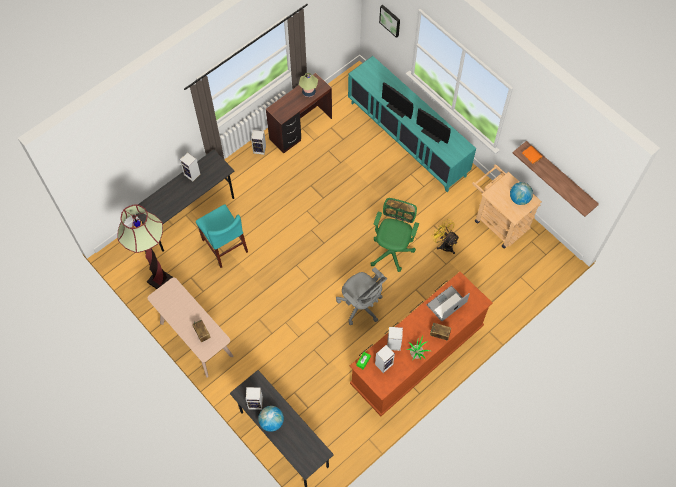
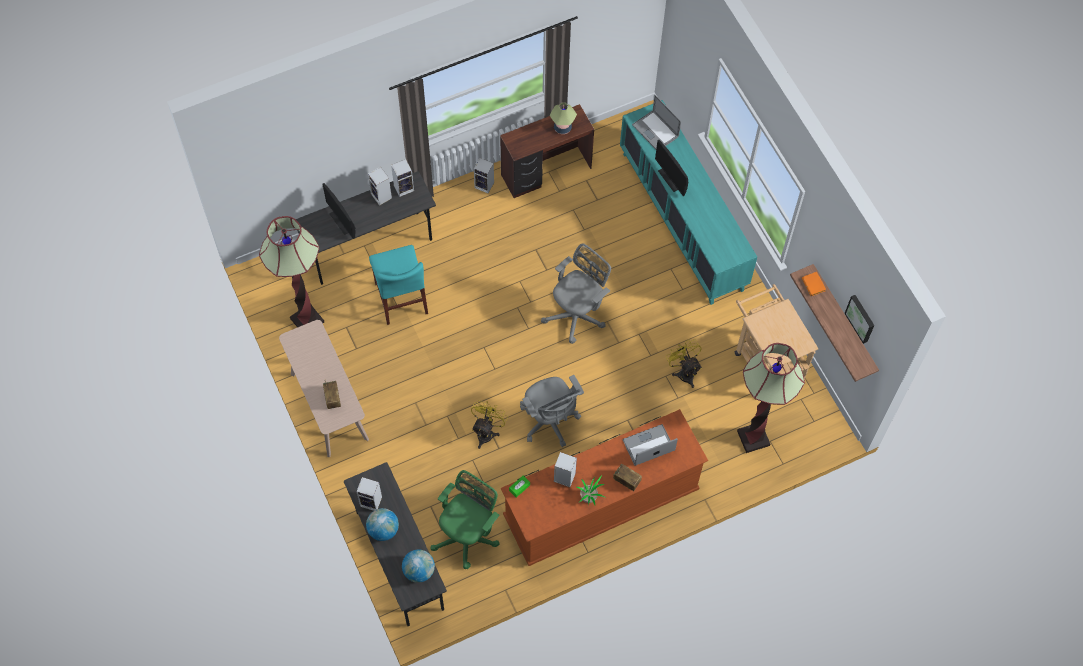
camera: 15 degrees right, 0 degrees up
green office chair [370,198,419,272] -> green office chair moved to [430,470,500,569]
speaker [375,345,395,373] -> speaker moved to [391,159,414,197]
picture [379,5,400,38] -> picture moved to [844,295,874,344]
monitor [416,108,450,144] -> monitor moved to [322,183,356,239]
globe [510,182,533,205] -> globe moved to [402,549,435,583]
none -> yellow fan [471,400,508,449]
none -> grey office chair [541,243,611,344]
none -> laptop [632,95,681,149]
none -> floor lamp [737,343,805,453]

